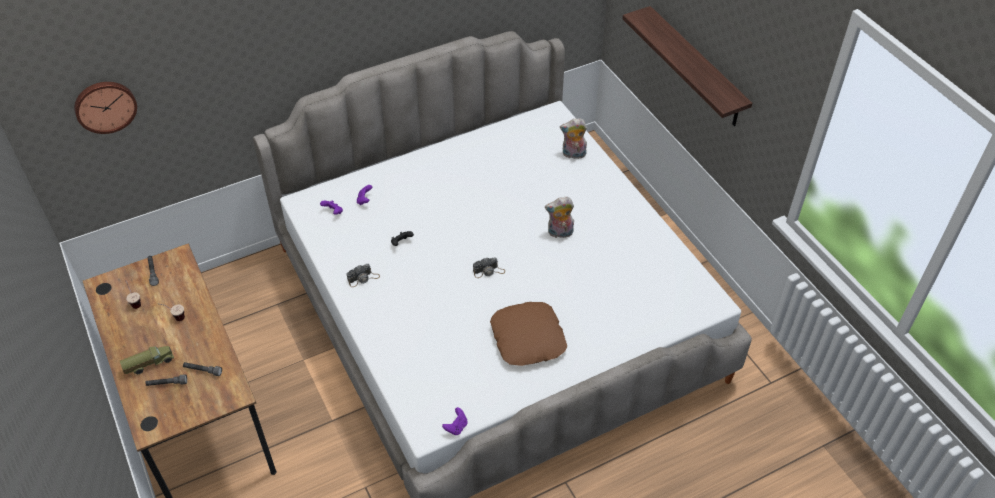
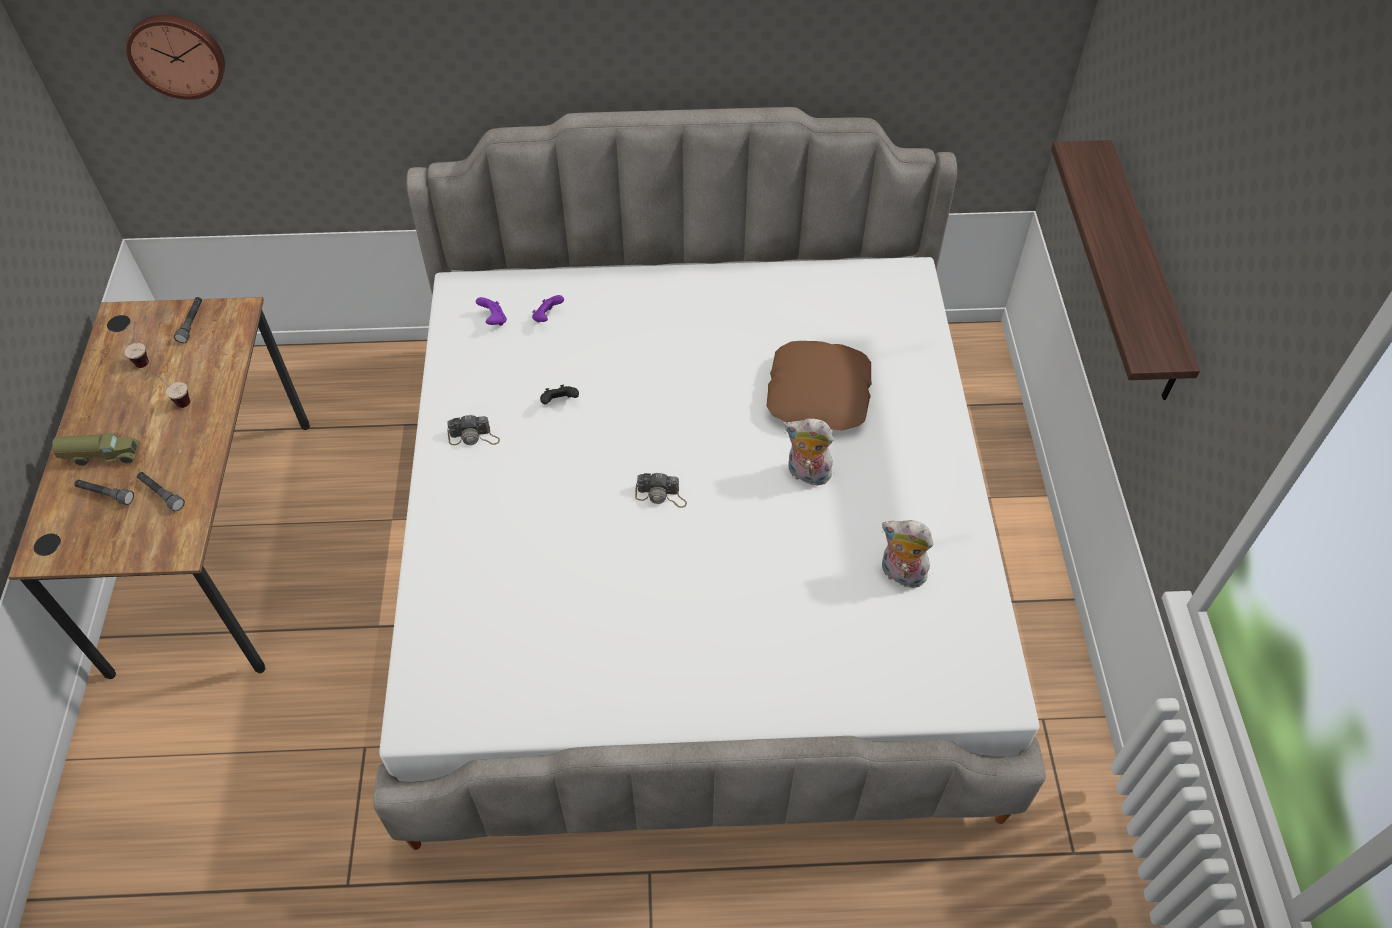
camera: 25 degrees right, 5 degrees up
purple game controller [442,407,468,435] -> none
brown pillow [490,302,567,366] -> brown pillow moved to [766,341,872,431]
plush toy [560,118,587,159] -> plush toy moved to [882,520,934,590]

